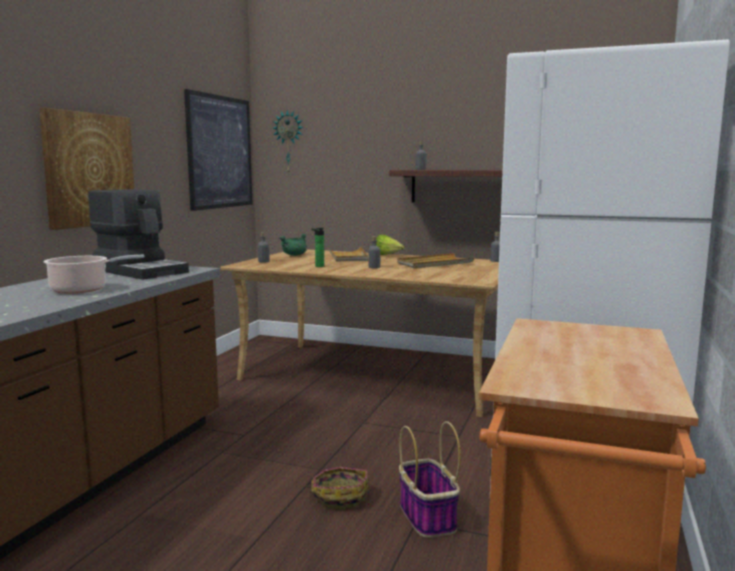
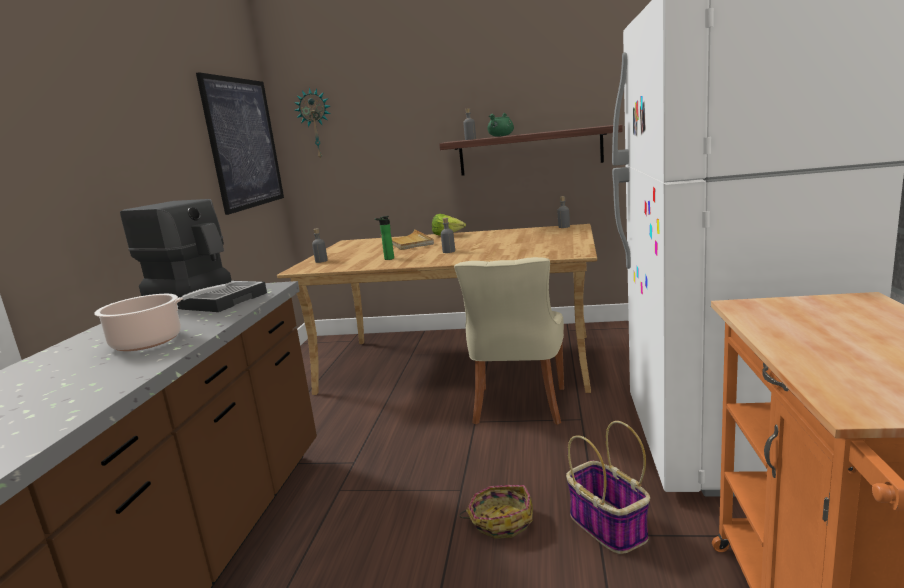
camera: 10 degrees left, 5 degrees up
picture [39,108,134,230] -> none
green cooking pot [280,234,307,256] -> green cooking pot moved to [487,113,514,137]
beige tray [397,253,475,269] -> none
none -> beige chair [454,257,564,425]

